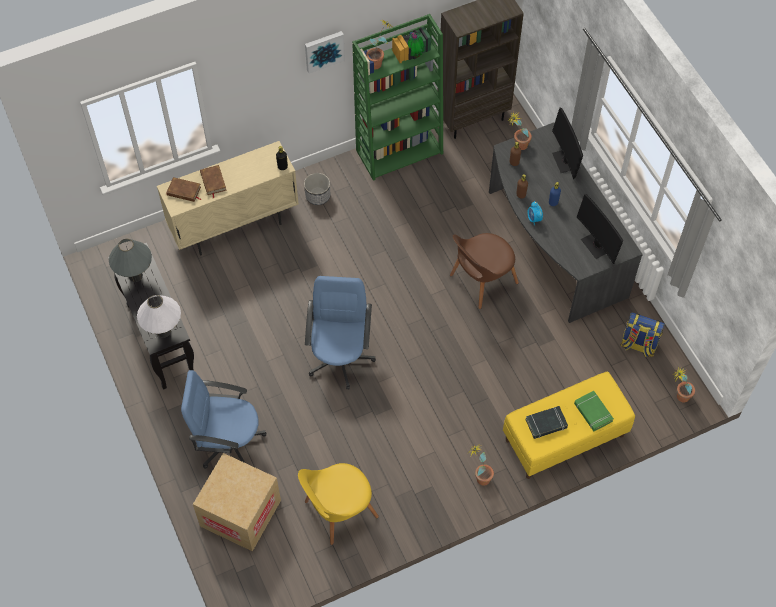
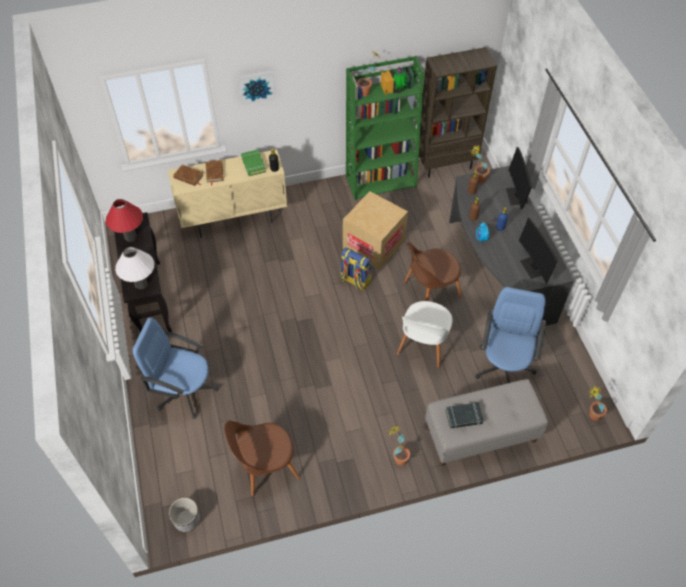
camera: 10 degrees right, 5 degrees down
grey table lamp [109,239,152,282] -> red table lamp [106,199,143,242]
cardboard box [193,453,281,552] -> cardboard box moved to [343,191,408,269]
yellow chair [298,463,379,545] -> brown chair [224,421,300,496]
planter [304,173,330,205] -> planter moved to [169,498,200,532]
picture [305,31,345,74] -> picture moved to [238,70,275,105]
blue office chair [305,276,376,389] -> blue office chair moved to [475,287,546,383]
yellow bench [503,372,635,479] -> grey bench [425,379,548,466]
green book [574,391,614,431] -> green book moved to [241,149,266,176]
backpack [621,312,665,357] -> backpack moved to [340,247,372,290]
none -> white chair [397,301,453,368]

